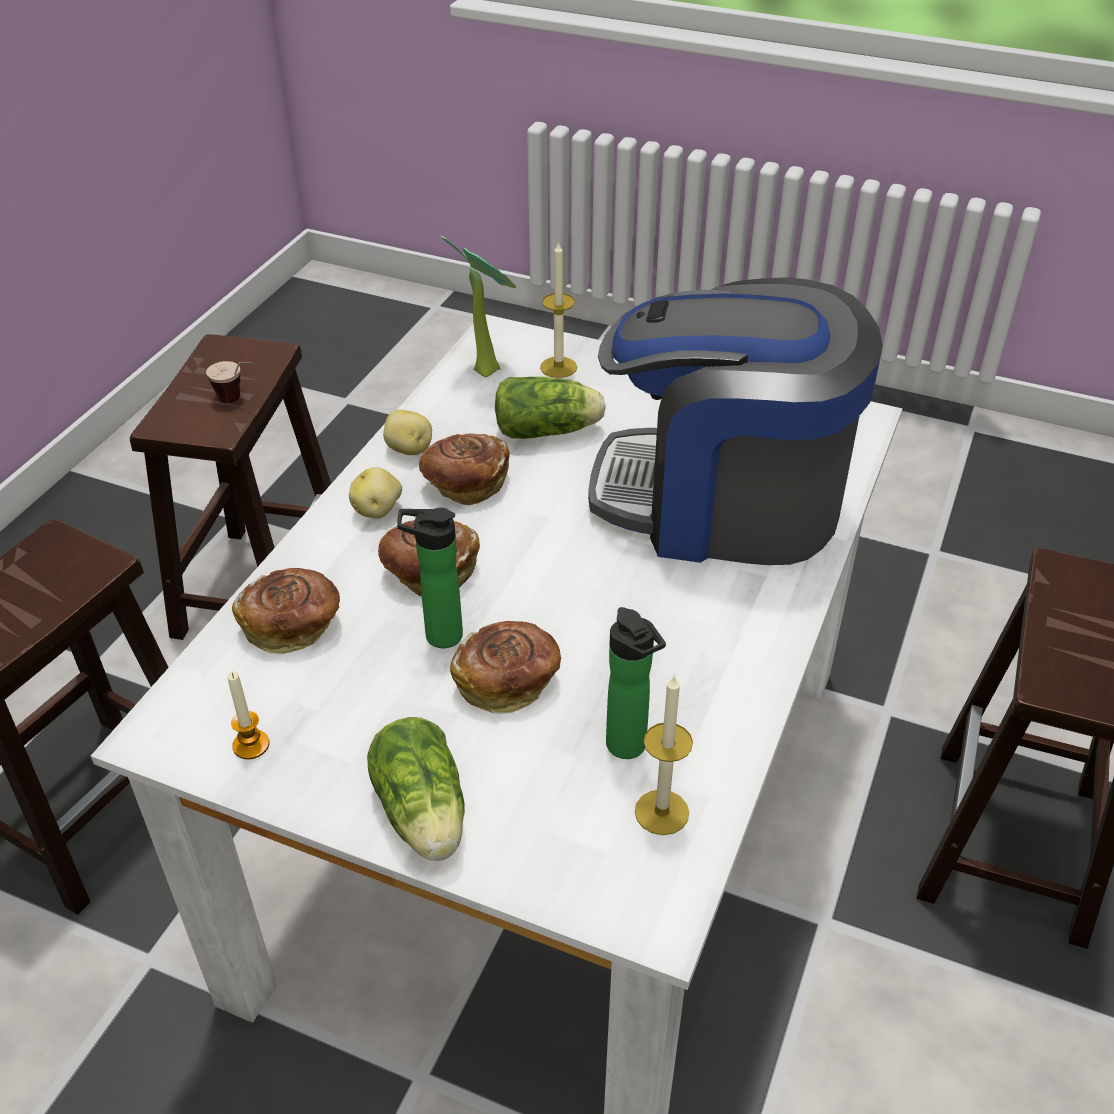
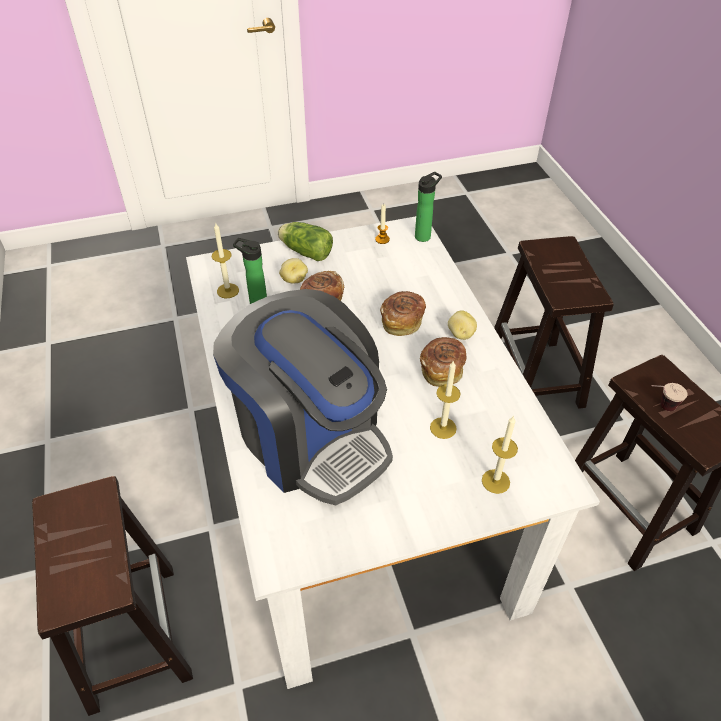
camera: 140 degrees right, 5 degrees up
bread [232,568,340,654] -> none
potato [383,410,432,455] -> potato moved to [279,258,308,284]
bottle [397,508,463,648] -> bottle moved to [415,172,442,242]
potted plant [440,235,516,377] -> none
lettuce [495,377,606,439] -> candle [430,360,461,439]
coffee machine [588,277,883,565] -> coffee machine turned 75 degrees clockwise [213,289,393,505]

